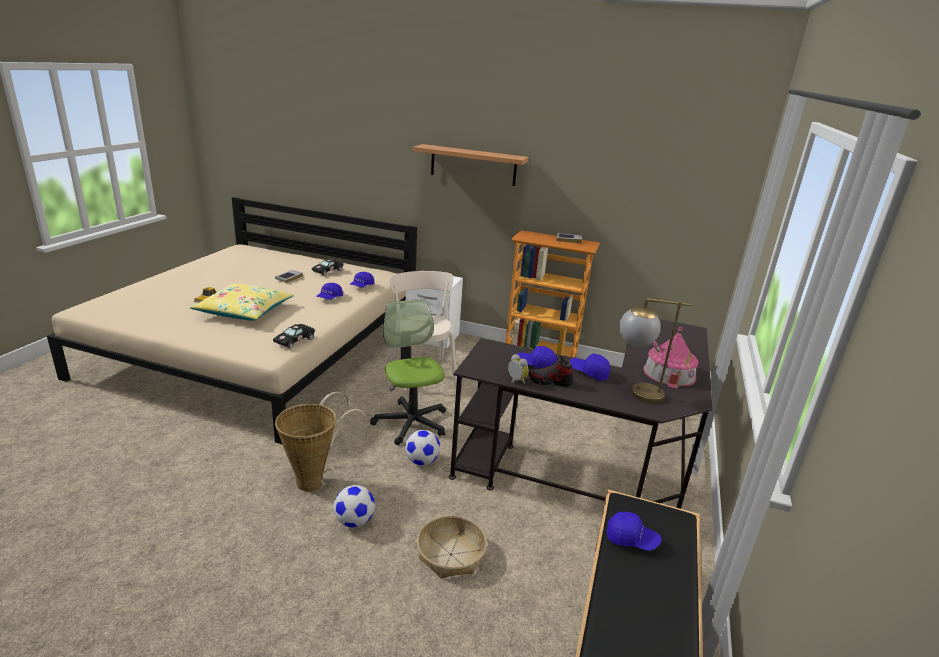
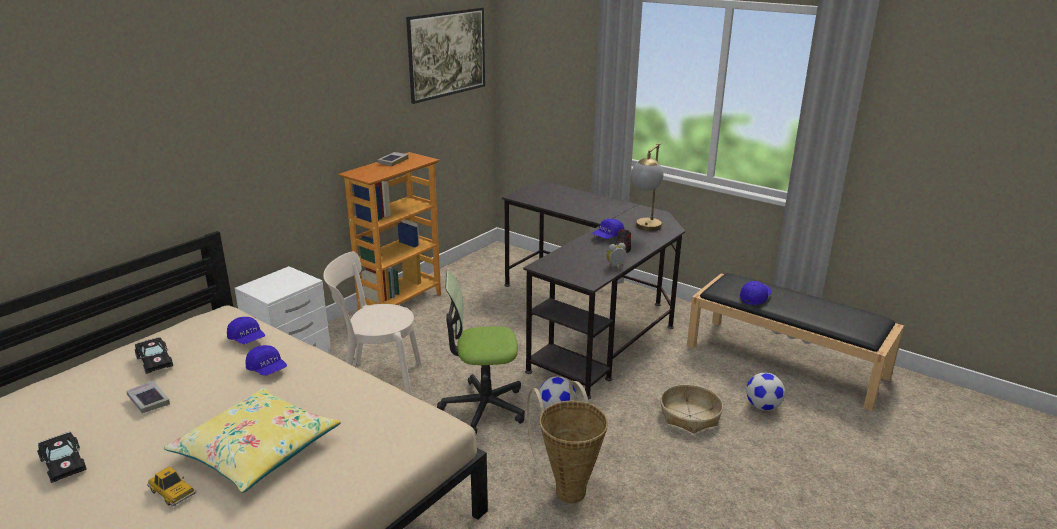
camera: 70 degrees left, 0 degrees up
black toy car [273,324,315,349] -> black toy car moved to [37,432,87,483]
football [333,485,375,528] -> football moved to [746,373,785,410]
shelf [413,144,529,186] -> none
blue cap [517,346,557,369] -> none
toy house [643,327,699,389] -> none
none -> picture [406,7,485,104]

